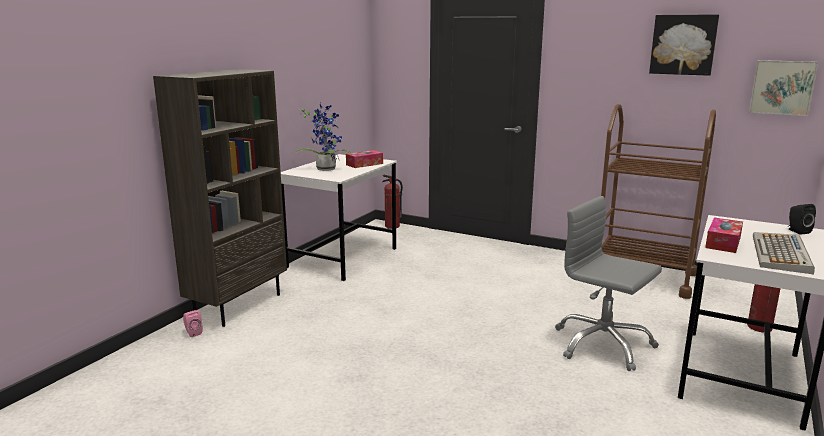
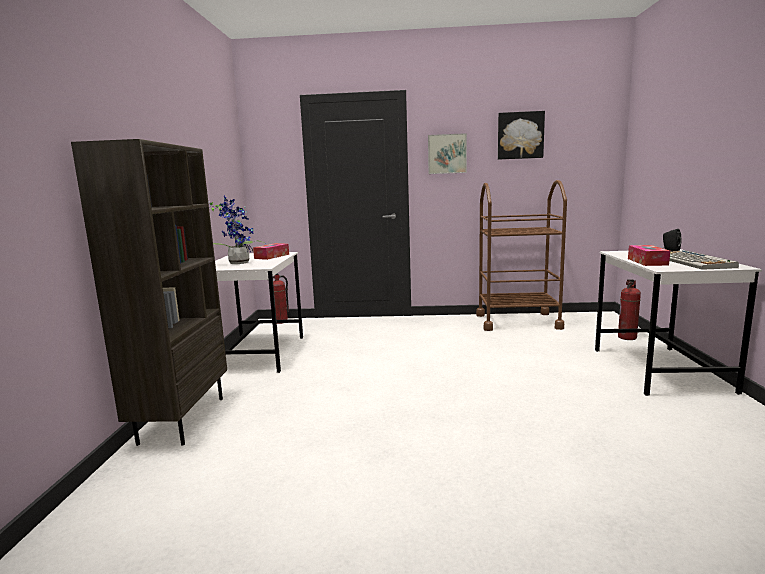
camera: 25 degrees left, 5 degrees down
pink speaker [183,310,203,337] -> none
grey office chair [555,196,662,371] -> none
picture [749,60,818,116] -> picture moved to [428,133,467,174]

